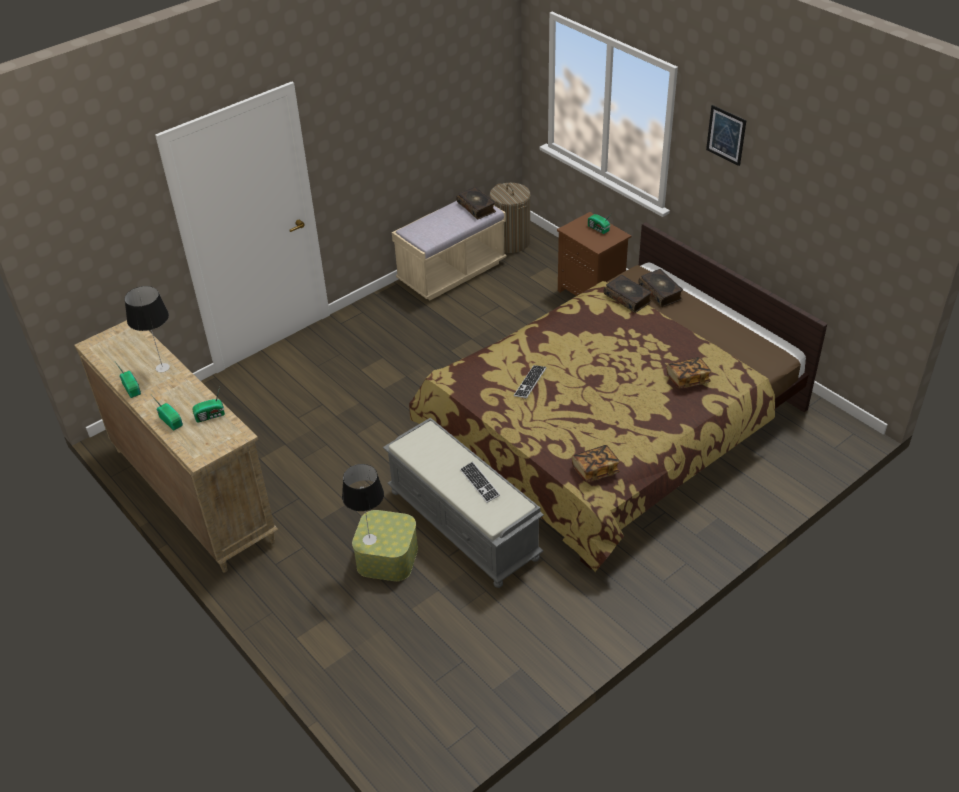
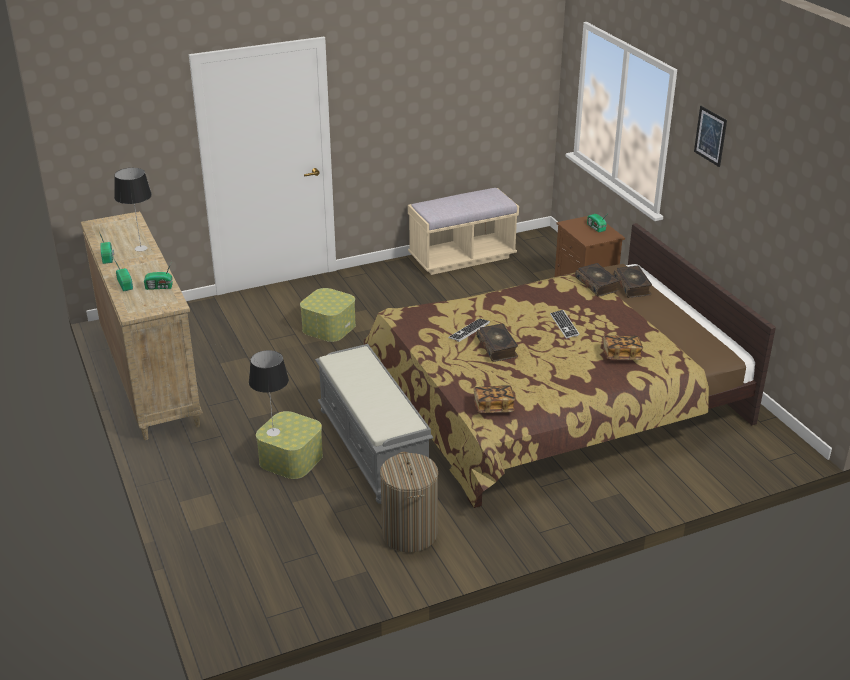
camera: 15 degrees right, 10 degrees down
book [456,187,496,219] -> book moved to [476,323,518,362]
keyboard [460,462,500,503] -> keyboard moved to [550,310,580,338]
laundry basket [490,183,530,253] -> laundry basket moved to [380,452,438,552]
none -> storage box [300,288,356,342]

